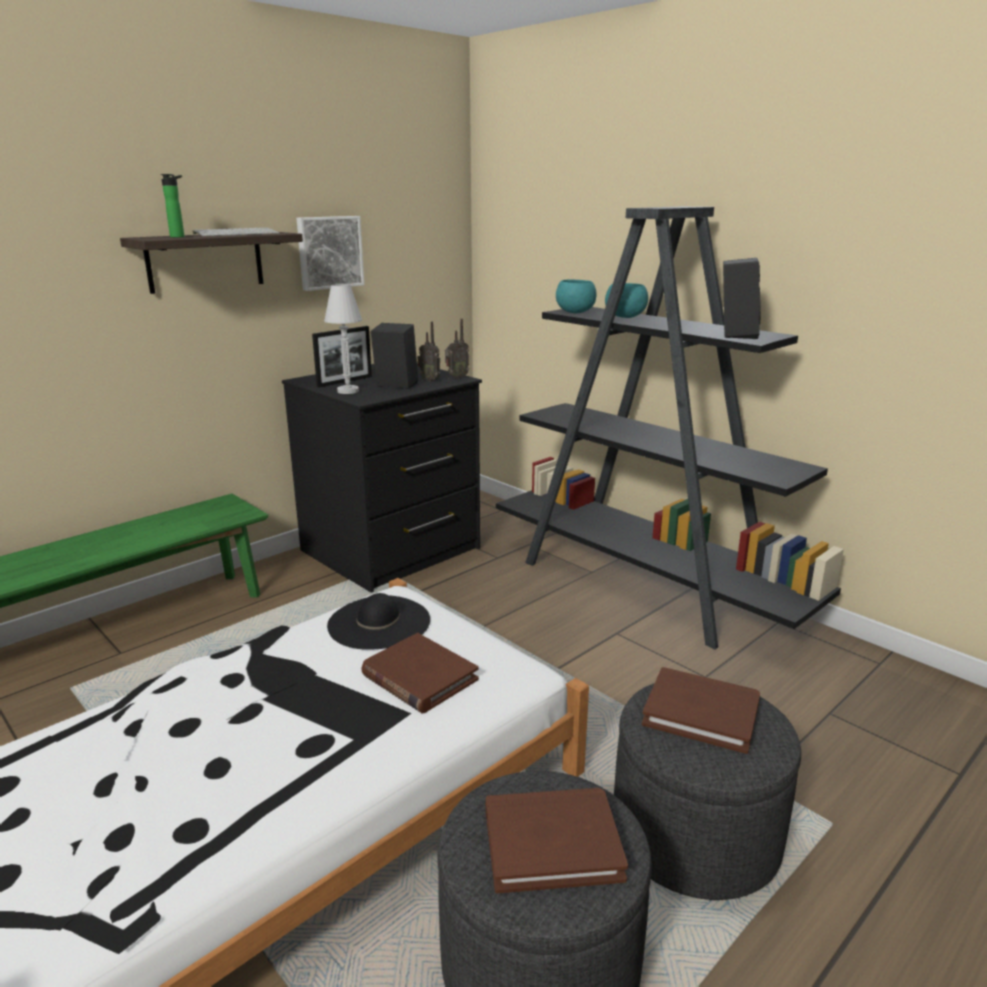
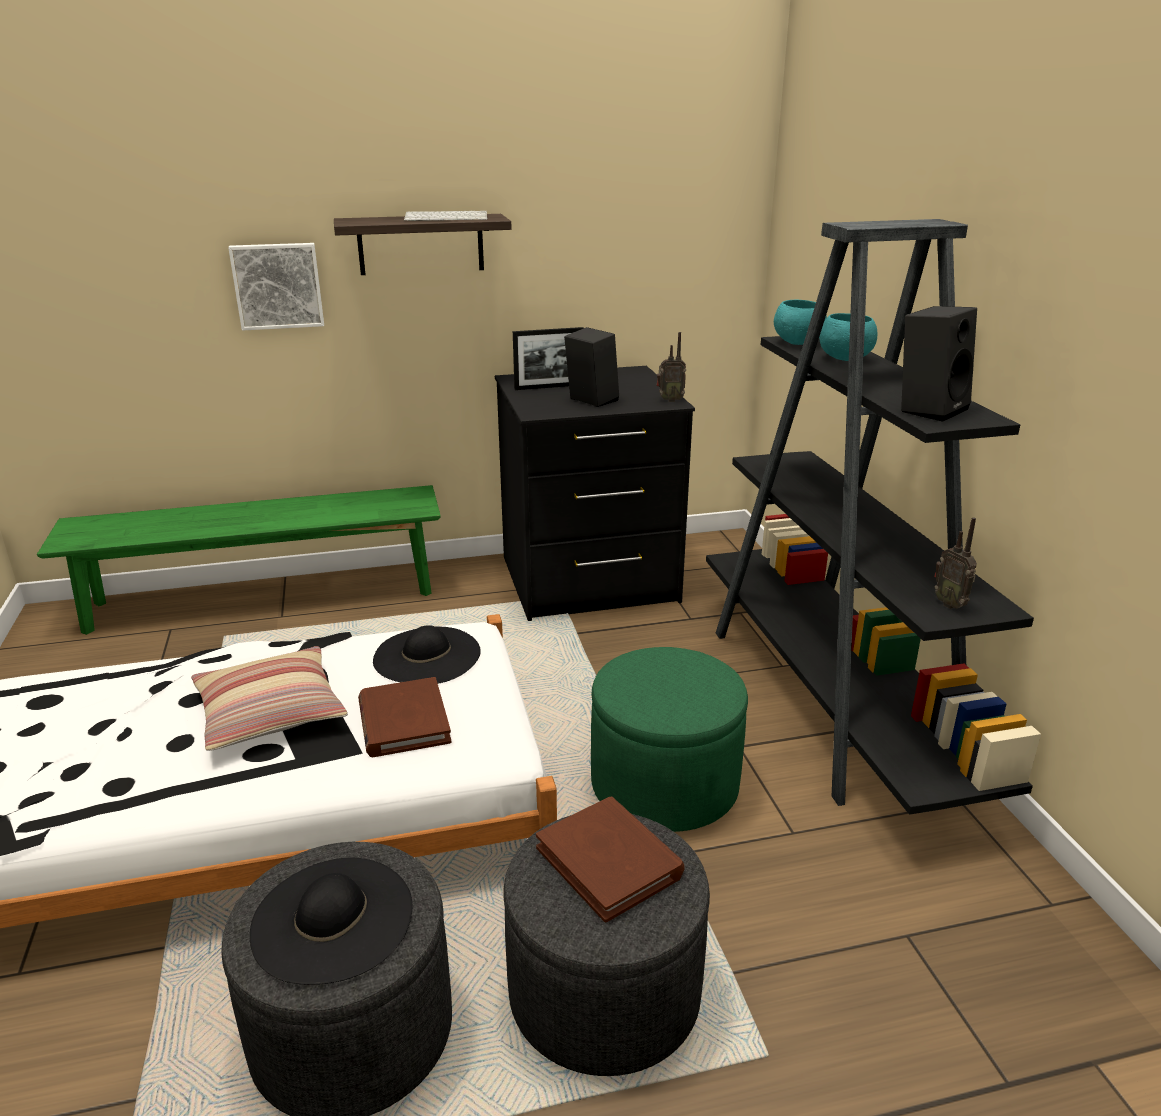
camera: 30 degrees right, 5 degrees up
bottle [160,174,184,238] -> none
picture [296,216,364,291] -> picture moved to [228,243,324,331]
white table lamp [324,284,362,394] -> none
radio [417,321,440,382] -> radio moved to [934,517,977,609]
brown book [485,788,628,893] -> black hat [250,857,413,985]
none -> pillow [191,646,348,751]
none -> green ottoman [591,647,748,832]

